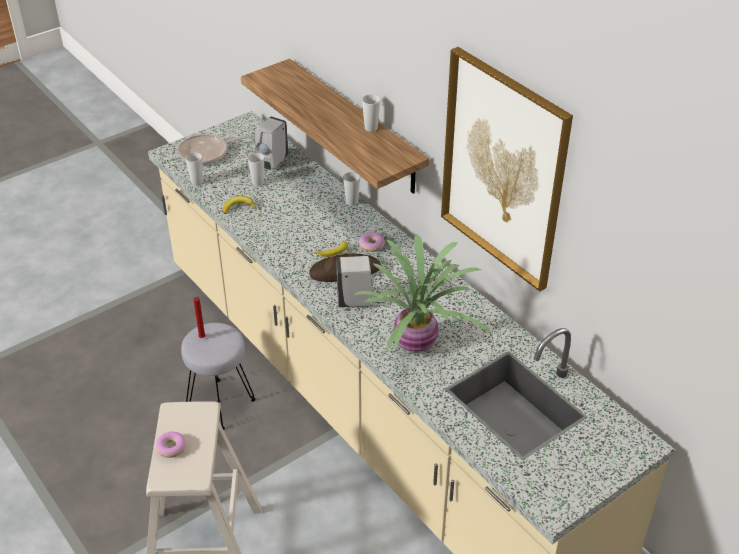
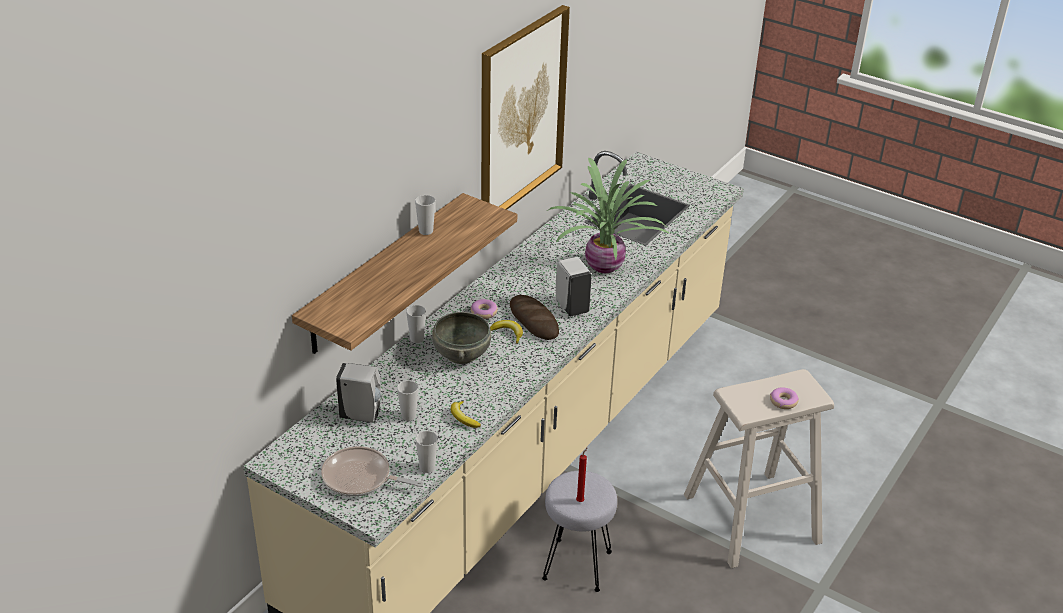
camera: 110 degrees left, 5 degrees down
frying pan [178,134,252,165] -> frying pan turned 150 degrees clockwise [321,446,423,497]
none -> grey bowl [432,311,491,364]

